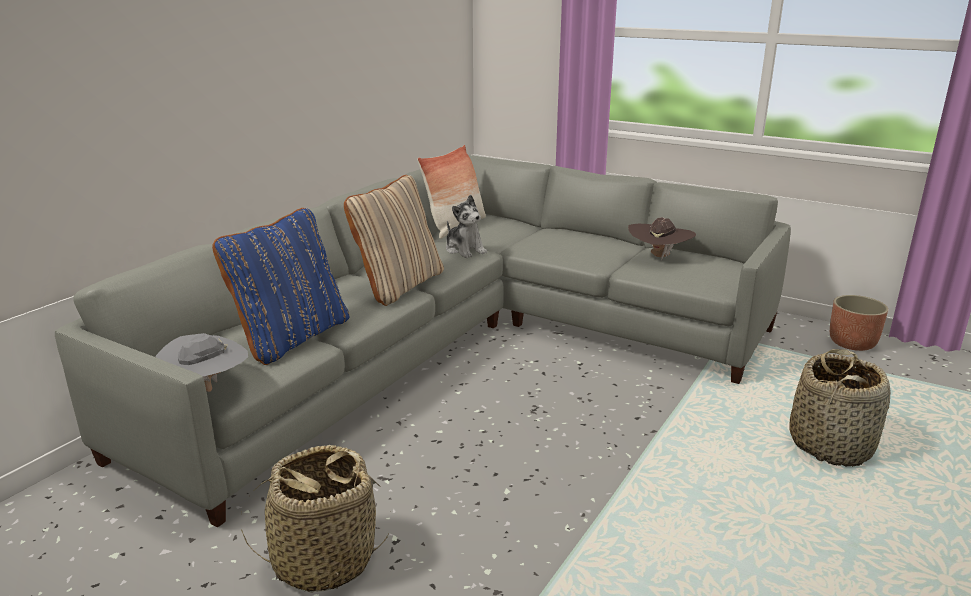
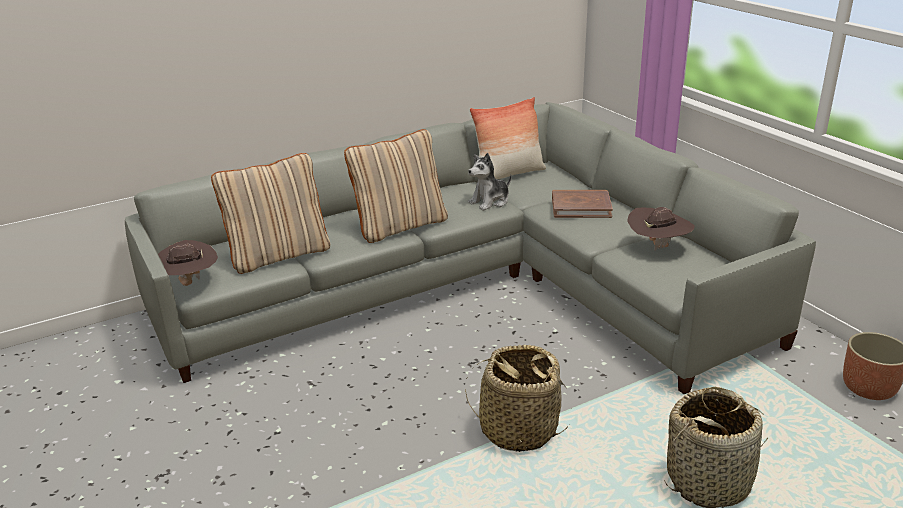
camera: 30 degrees right, 5 degrees up
grey hat [155,333,248,392] -> brown hat [158,240,218,286]
blue pillow [212,208,349,365] -> beige pillow [211,153,330,274]
basket [241,445,389,593] -> basket moved to [465,345,569,452]
plush toy [446,195,487,258] -> plush toy turned 60 degrees clockwise [468,153,512,210]
none -> brown book [552,190,613,218]

